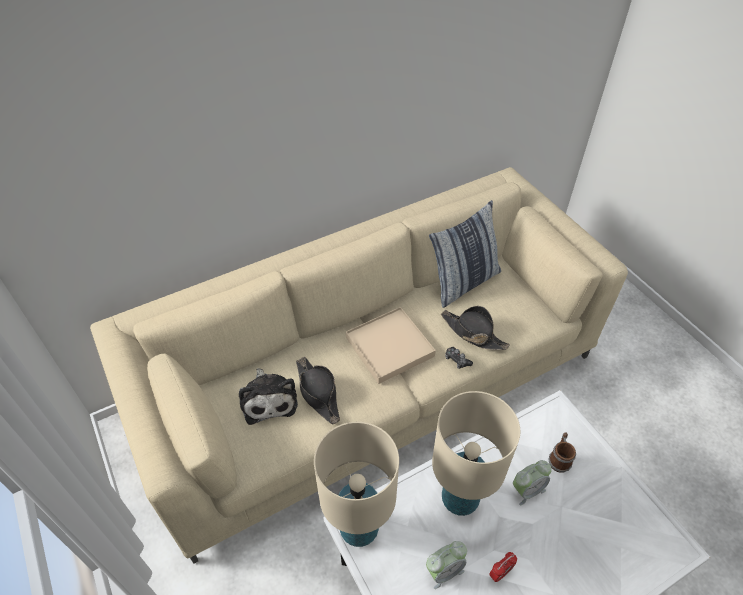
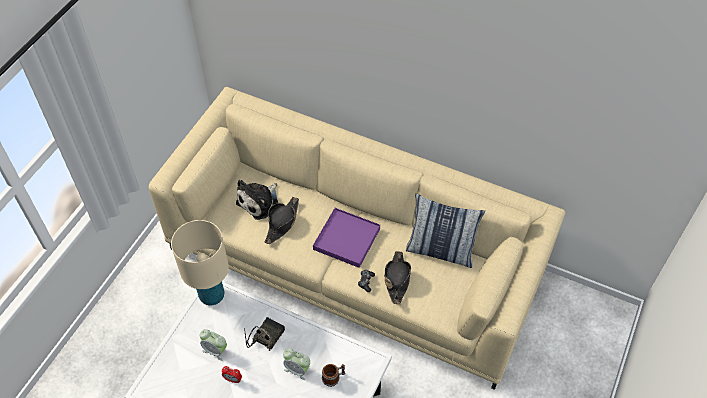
camera: 55 degrees right, 5 degrees up
beige tray [346,307,436,384] -> purple tray [313,208,380,268]
beige table lamp [432,391,520,516] -> radio [244,317,285,351]

